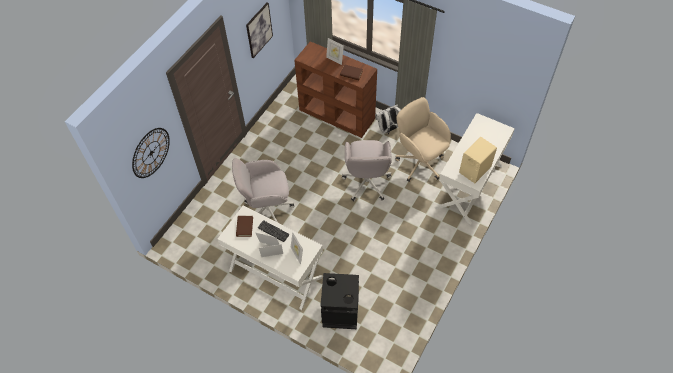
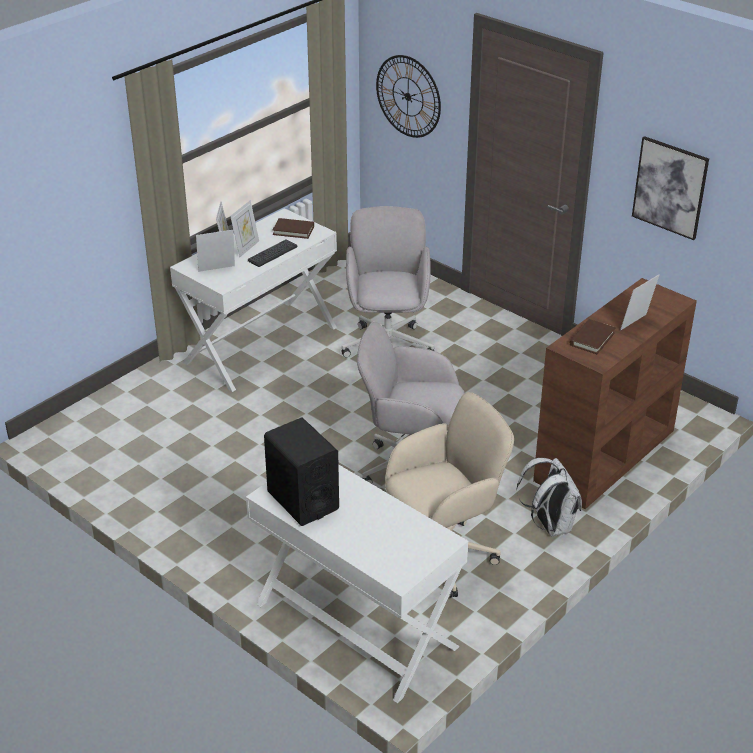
camera: 100 degrees right, 20 degrees down
black trash can [320,273,359,329] -> none
beige speaker [459,137,497,183] -> black speaker [264,418,339,526]

